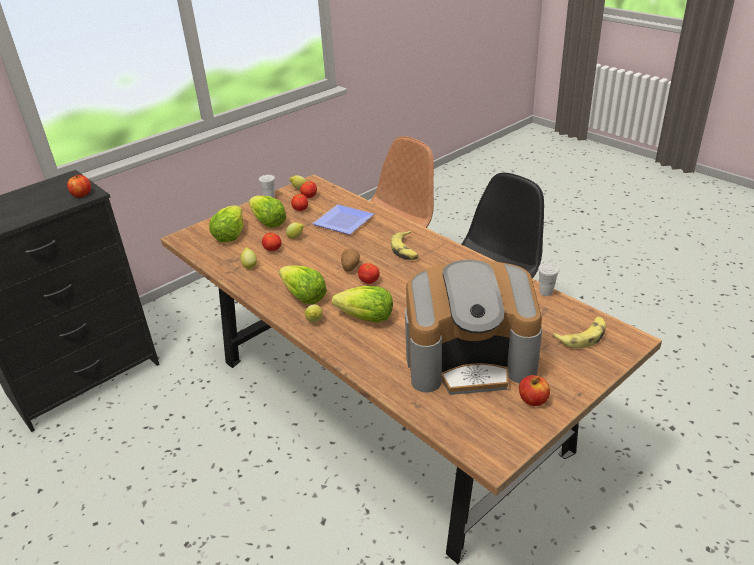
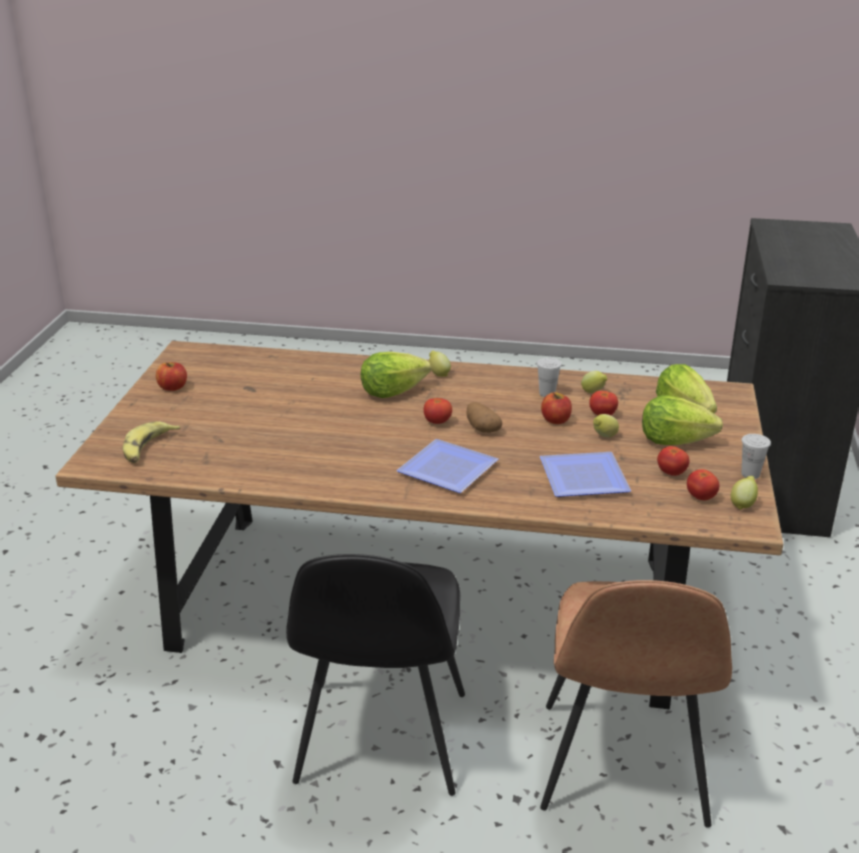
camera: 140 degrees right, 5 degrees down
apple [67,175,91,198] -> apple moved to [541,392,572,424]
lettuce [279,265,327,304] -> none
banana [391,231,419,260] -> plate [396,439,498,493]
coffee machine [405,260,542,395] -> none
white cup [538,263,559,296] -> white cup moved to [536,357,562,397]

